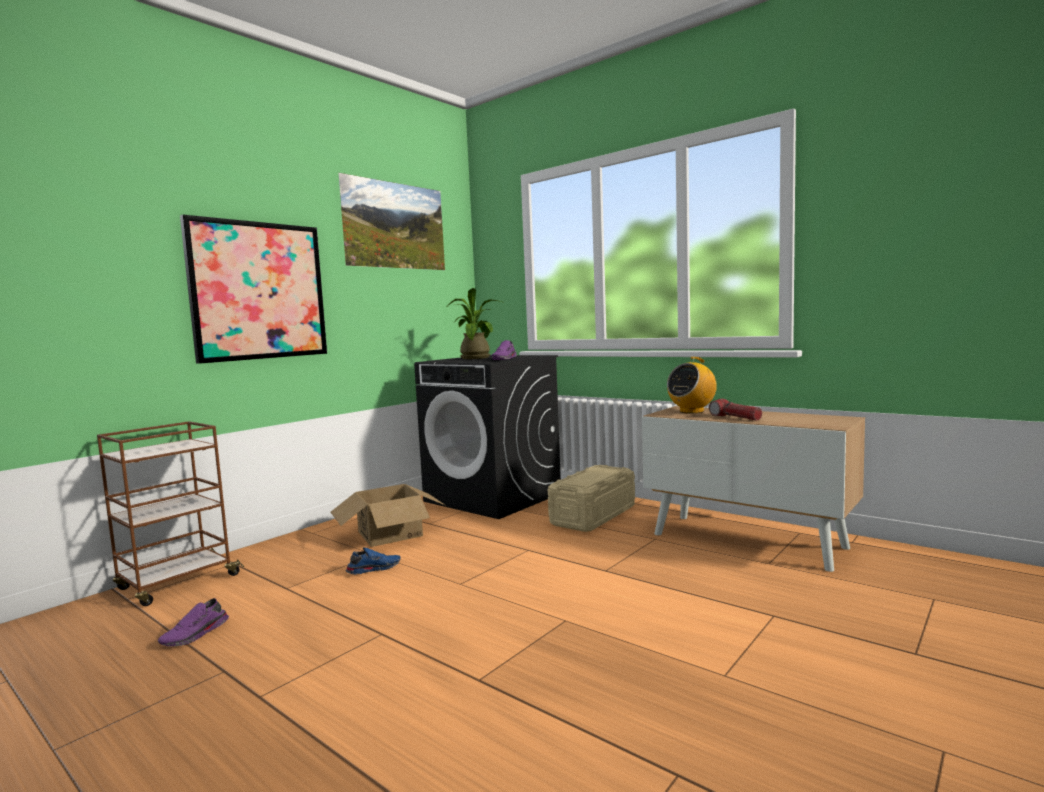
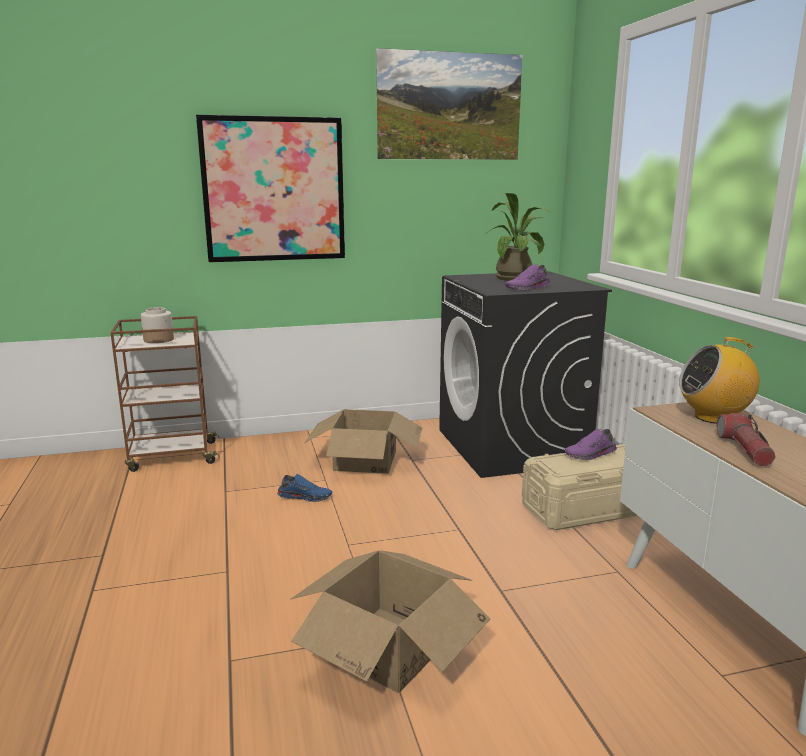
camera: 35 degrees right, 10 degrees up
purple shoe [158,598,229,646] -> purple shoe moved to [565,429,617,460]
none -> jar [141,307,174,343]
none -> cardboard box [291,550,490,693]

